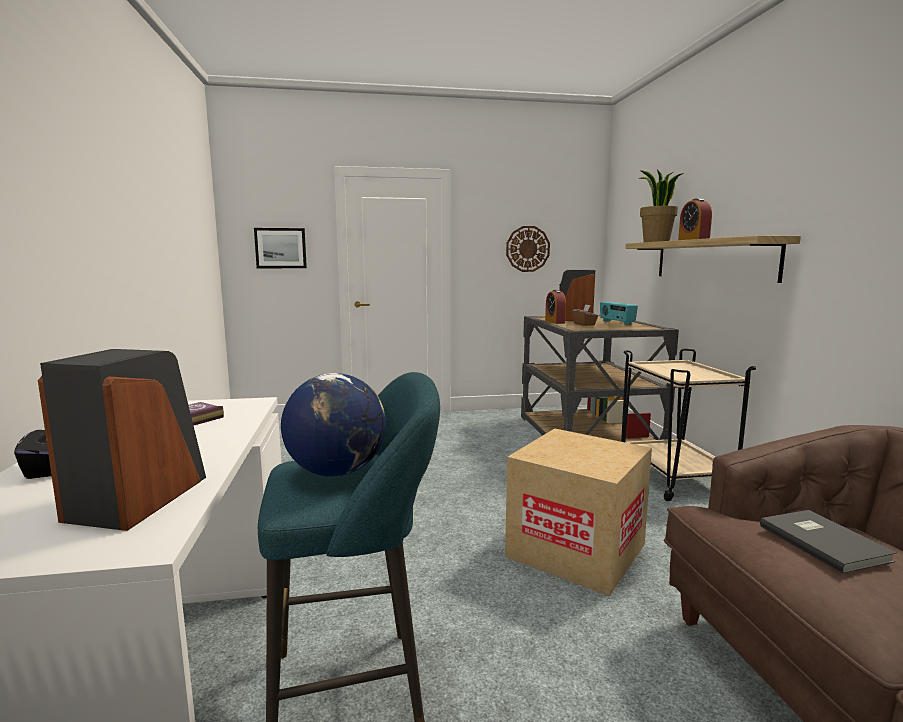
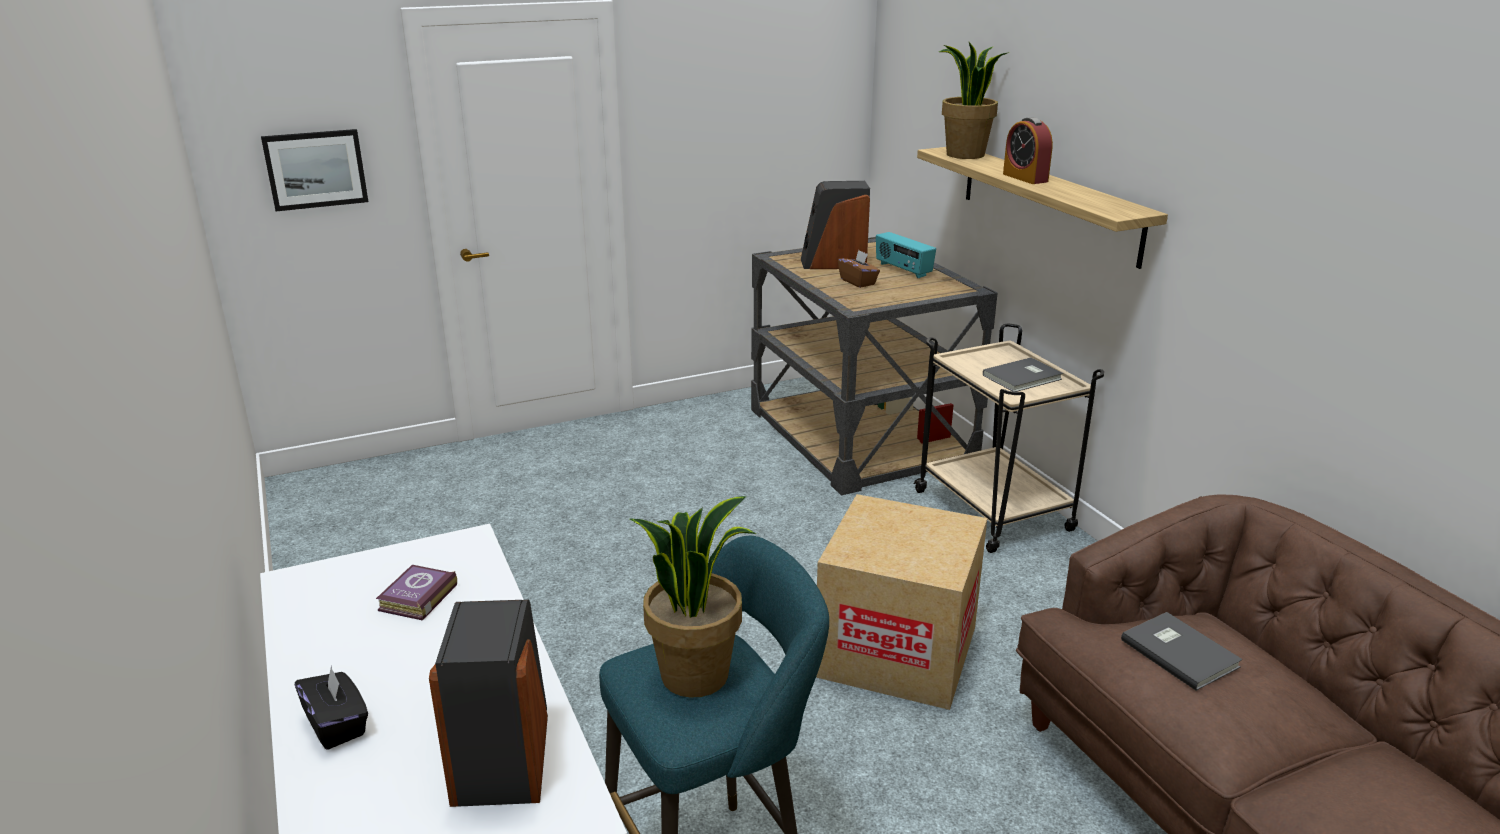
camera: 15 degrees left, 15 degrees up
globe [281,373,386,477] -> potted plant [629,496,757,698]
wall clock [506,226,550,272] -> none
alarm clock [545,290,566,324] -> none
none -> grey book [983,358,1063,392]

